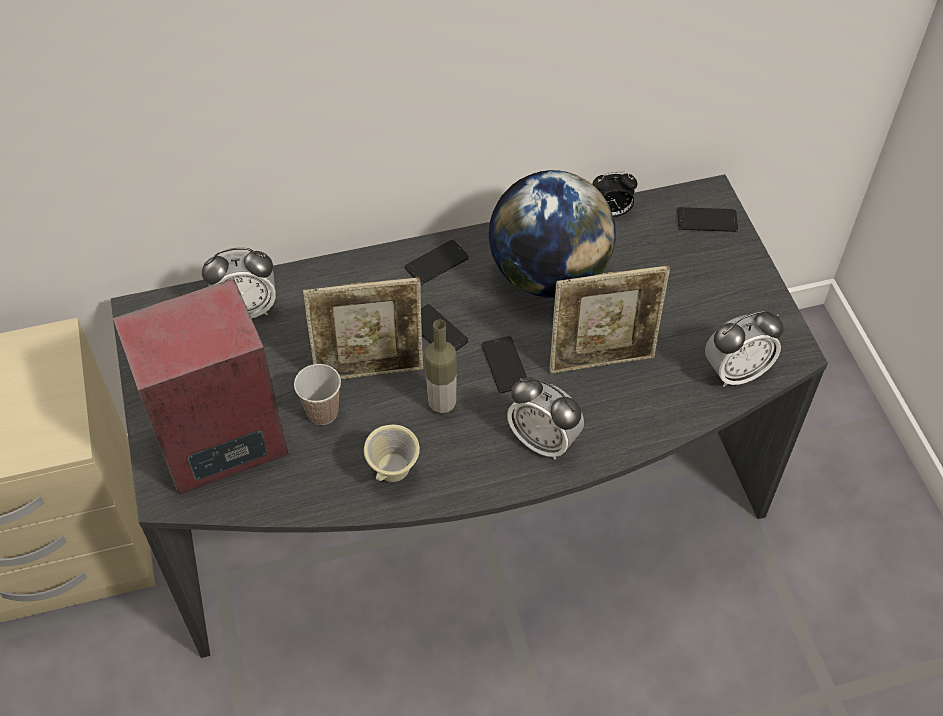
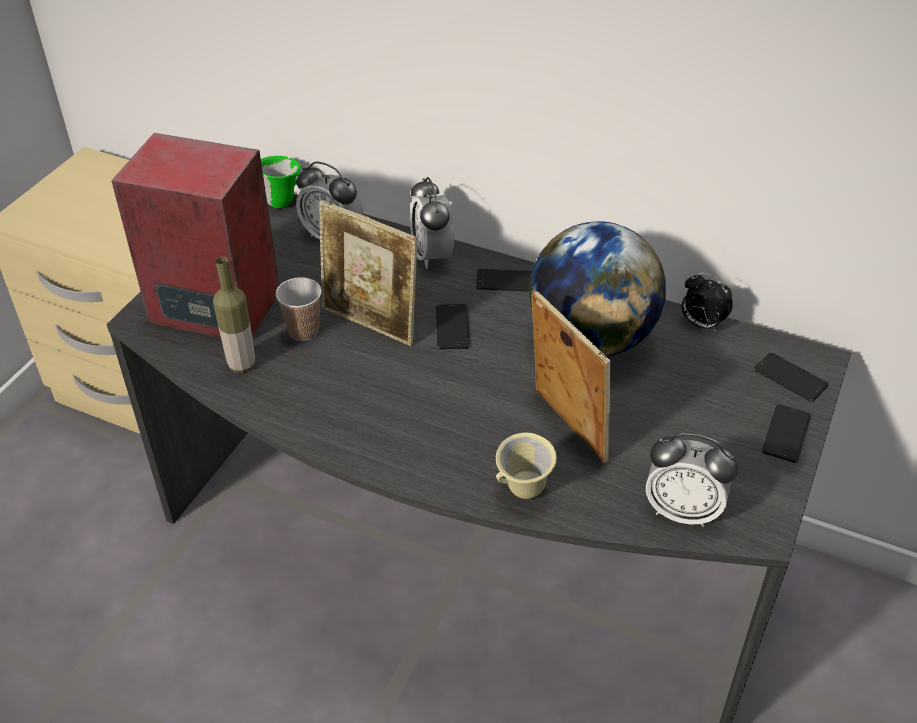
camera: 40 degrees right, 10 degrees down
beige mug [364,425,420,482] -> beige mug moved to [496,433,557,499]
bottle [424,320,457,415] -> bottle moved to [213,256,255,373]
phone [482,336,527,393] -> phone moved to [762,404,811,463]
alarm clock [507,377,584,460] -> alarm clock moved to [410,177,454,269]
picture frame [549,265,670,374] -> picture frame turned 150 degrees counterclockwise [531,290,611,463]
none -> green mug [261,156,301,208]

